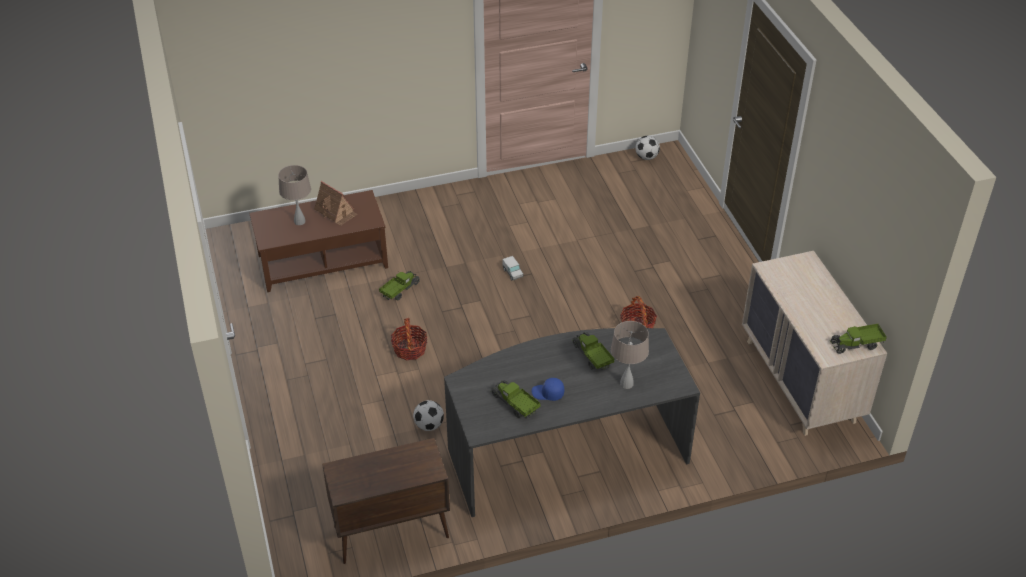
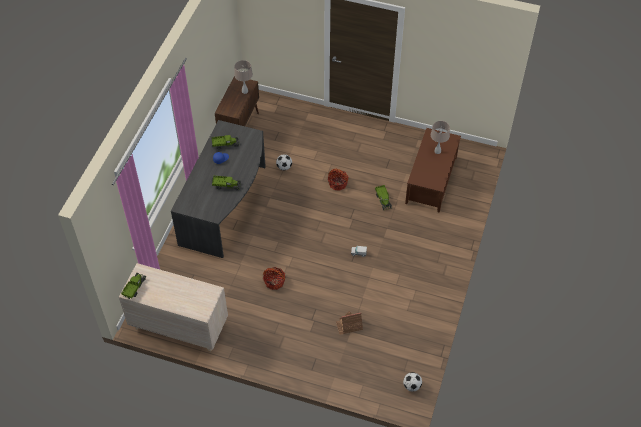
camera: 125 degrees right, 10 degrees up
toy house [314,181,357,226] -> toy house moved to [336,311,363,335]
beige table lamp [611,321,649,389] -> beige table lamp moved to [234,60,253,94]

